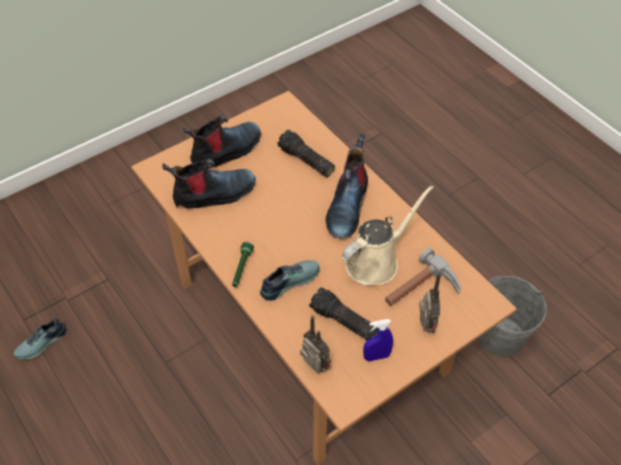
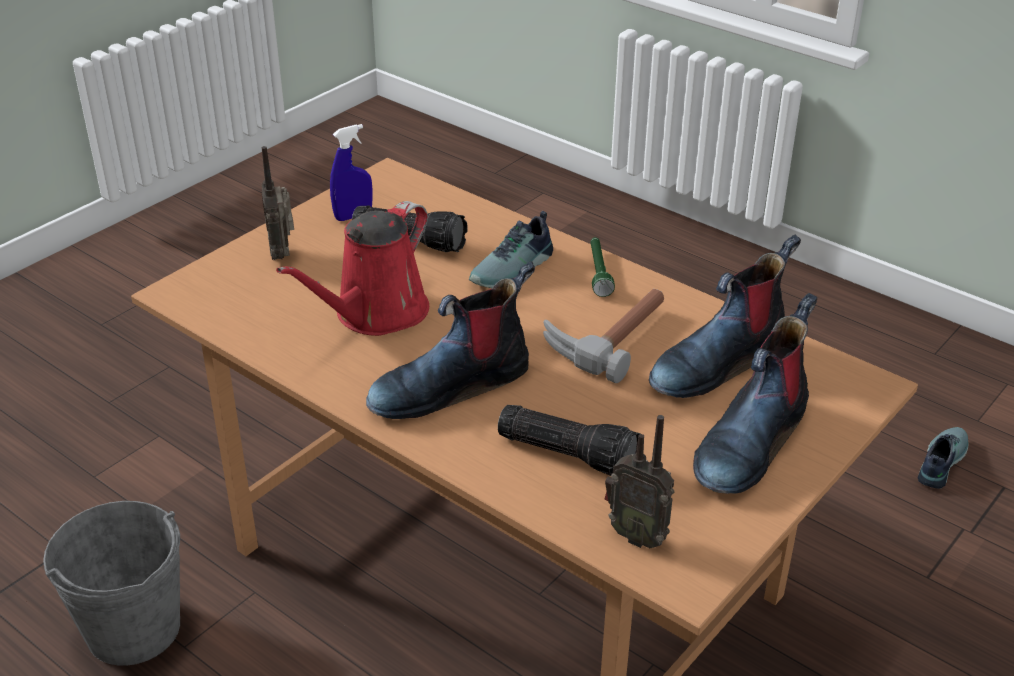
camera: 165 degrees right, 15 degrees down
radio [300,316,331,374] -> radio moved to [605,415,674,548]
boot [325,134,368,239] -> boot turned 120 degrees counterclockwise [366,261,535,419]
beige watering can [342,185,434,285] -> red watering can [276,201,429,336]
hammer [385,248,461,306] -> hammer moved to [543,289,664,383]

